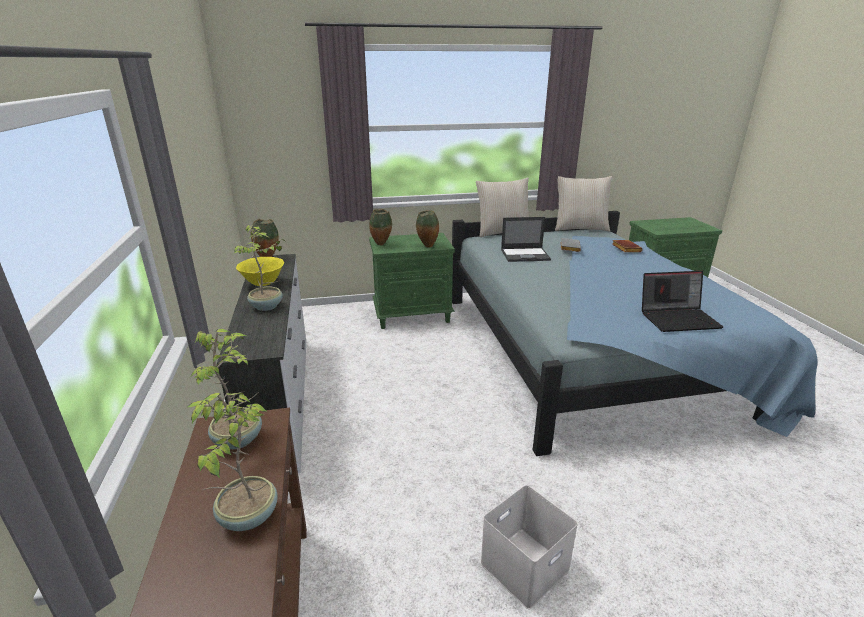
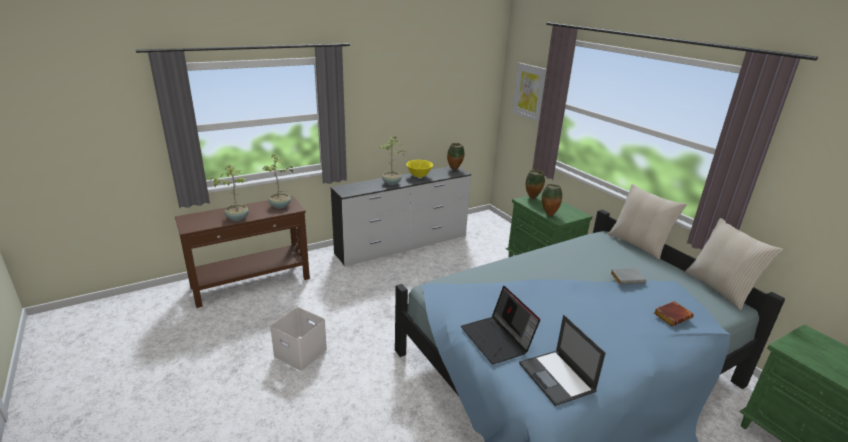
camera: 70 degrees right, 0 degrees up
laptop [501,217,551,262] -> laptop moved to [519,315,606,406]
none -> picture [512,63,546,122]

